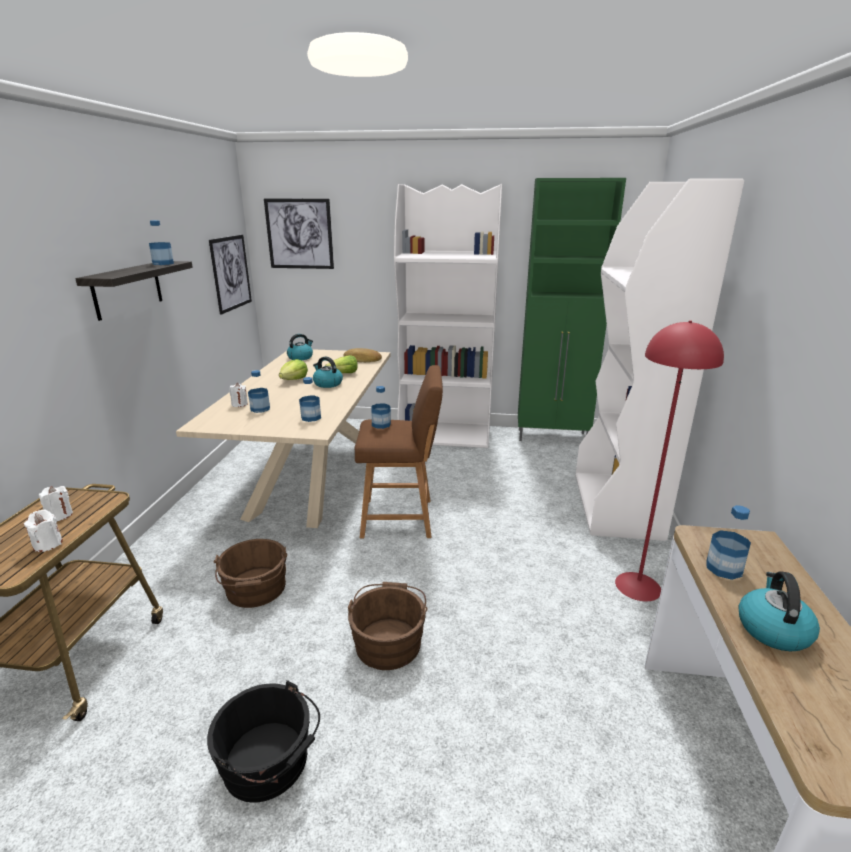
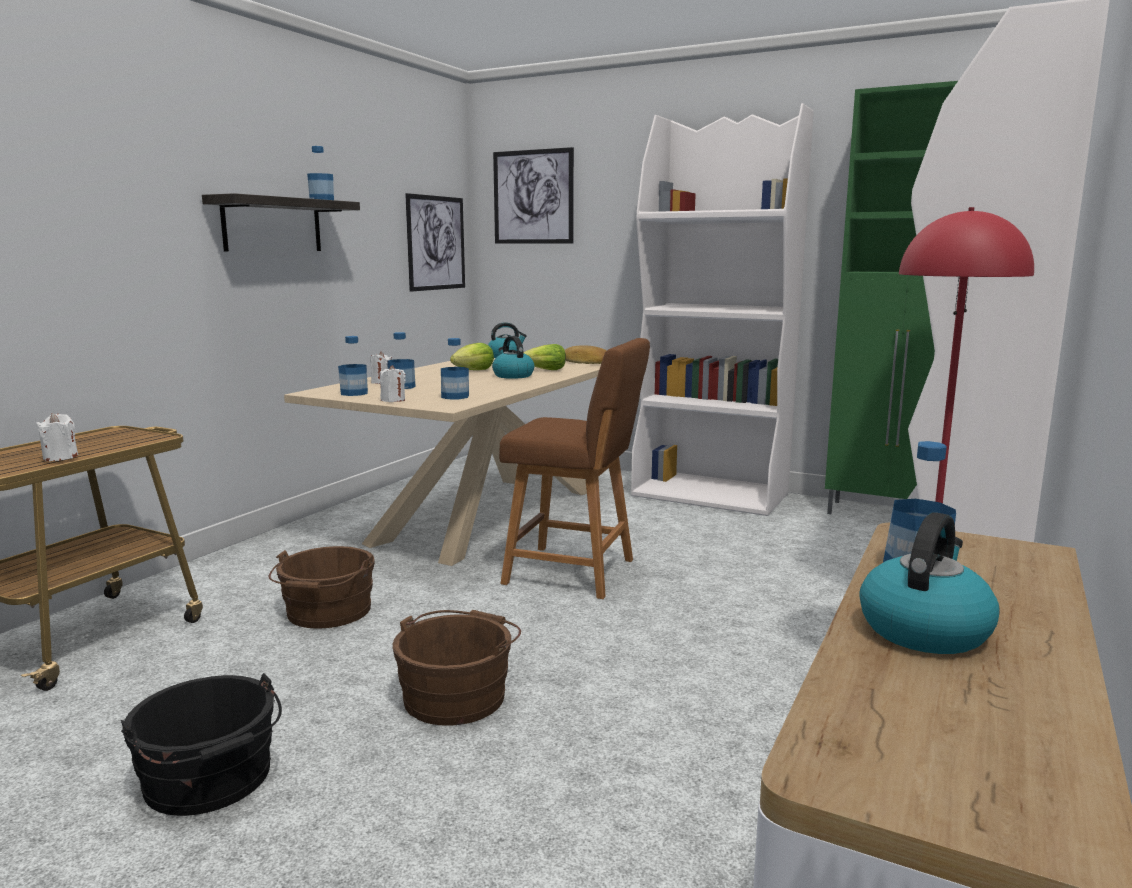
camera: 20 degrees right, 10 degrees down
white candle [39,486,73,521] -> white candle moved to [380,365,406,402]
bottle [372,386,391,429] -> bottle moved to [338,336,368,396]

